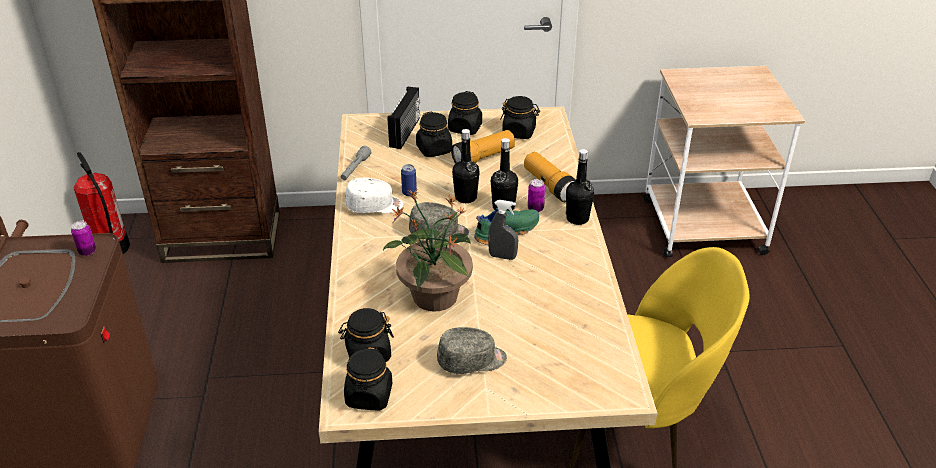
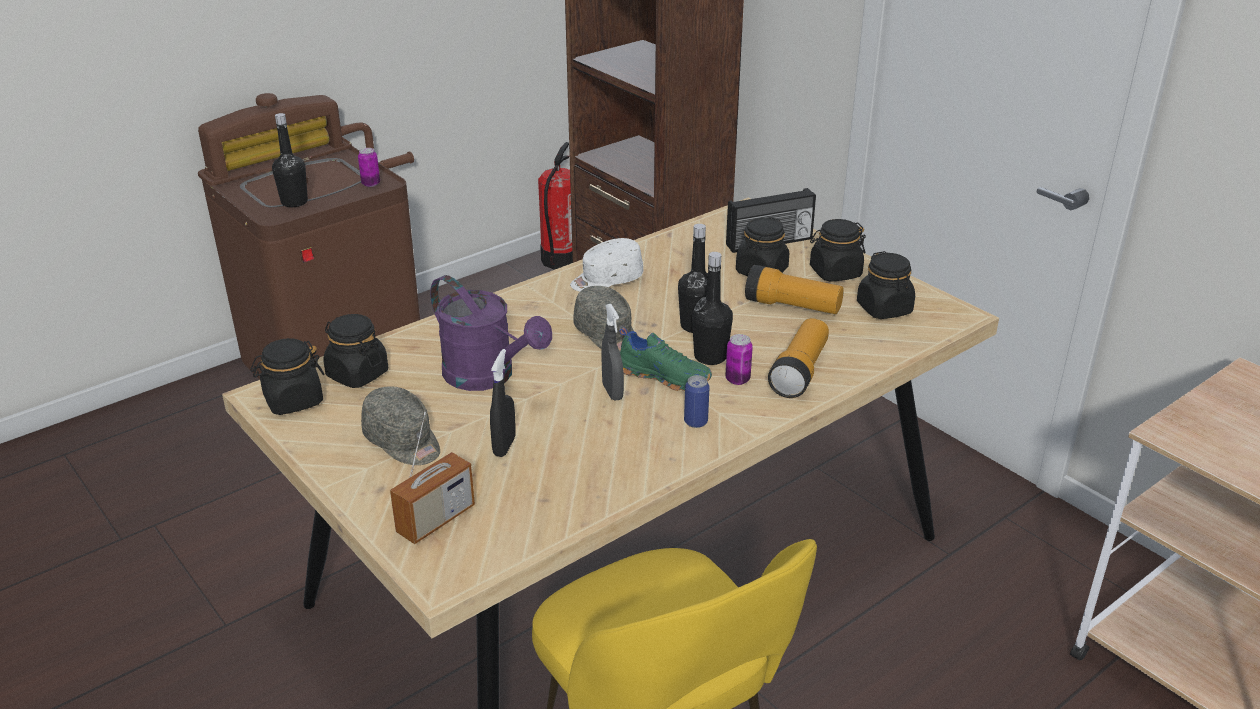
camera: 55 degrees right, 5 degrees down
grey flashlight [341,146,371,180] -> none
white cap [345,178,404,213] -> white cap turned 105 degrees clockwise [570,238,643,292]
potted plant [383,190,473,311] -> purple watering can [430,275,552,391]
can [401,164,417,196] -> can moved to [684,375,709,428]
black bottle [566,149,594,225] -> black bottle moved to [272,113,308,207]
none -> radio [390,412,475,544]
none -> black spray bottle [490,349,516,457]

